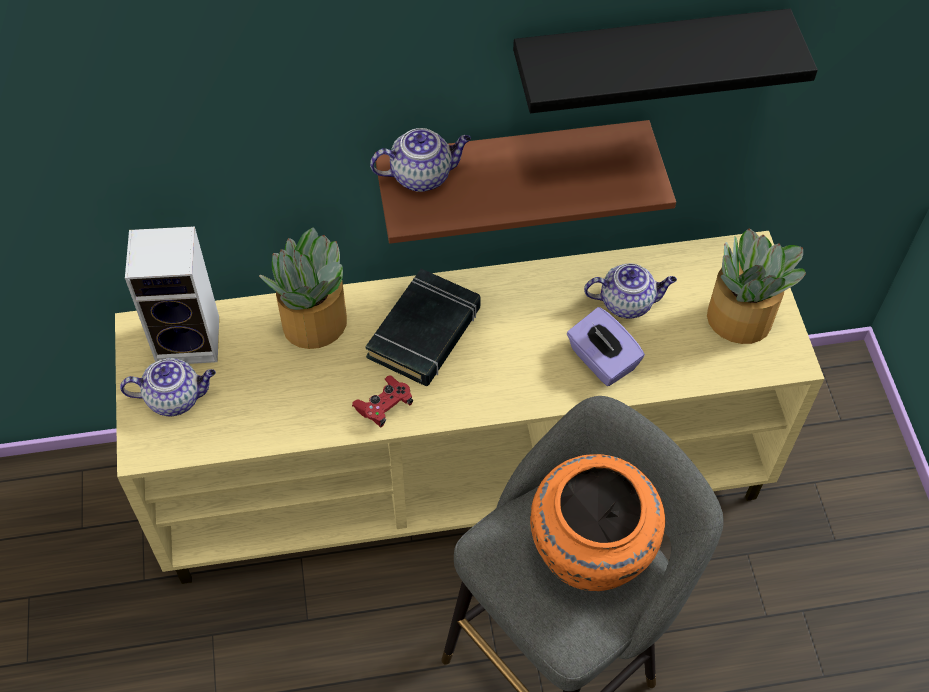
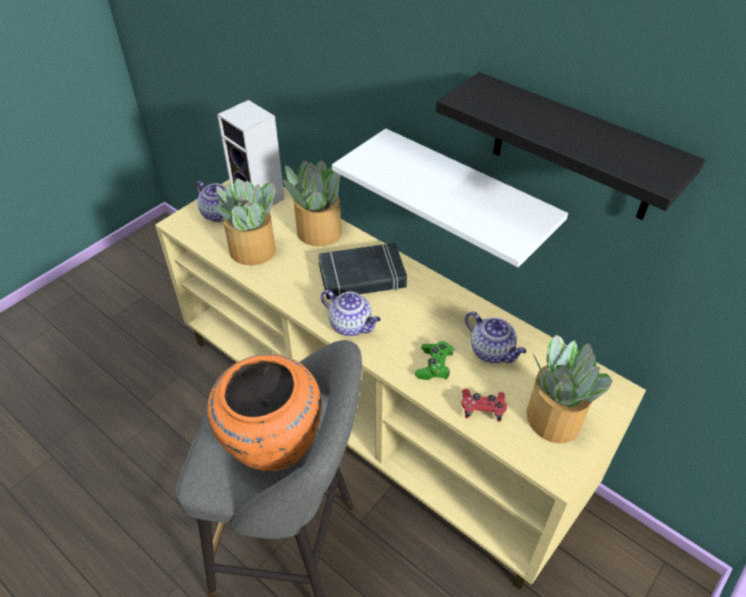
camera: 50 degrees right, 10 degrees down
red game controller [352,375,413,428] -> red game controller moved to [461,389,507,422]
teapot [370,128,471,192] -> teapot moved to [321,290,381,336]
brown shelf [375,120,676,244] -> white shelf [332,128,568,267]
purple tissue box [567,307,645,386] -> green game controller [415,341,454,380]
none -> potted plant [215,178,276,266]

